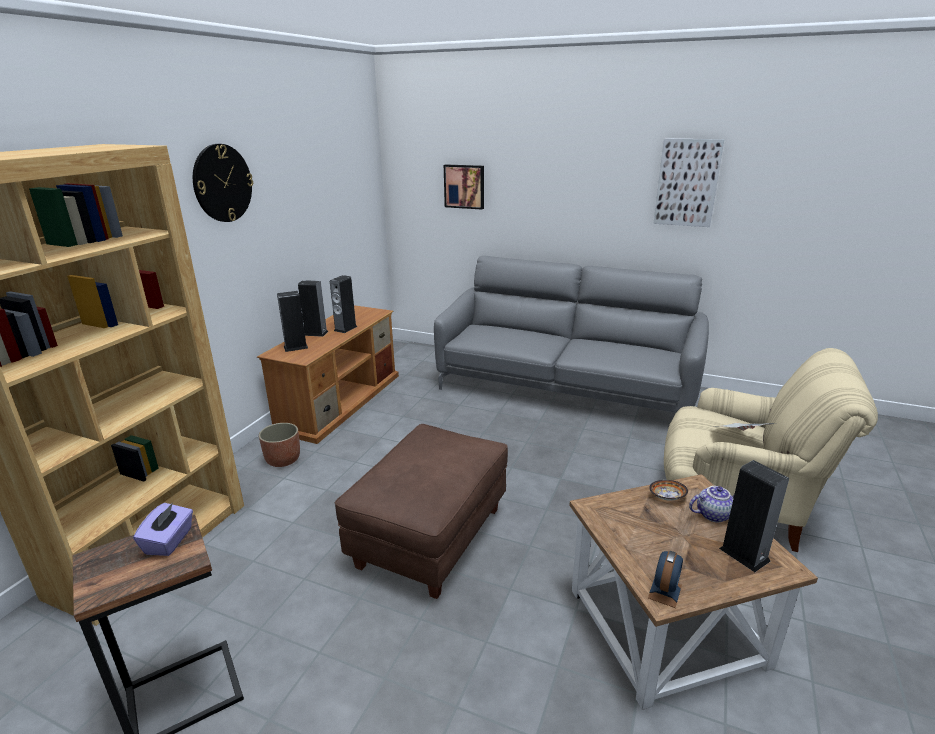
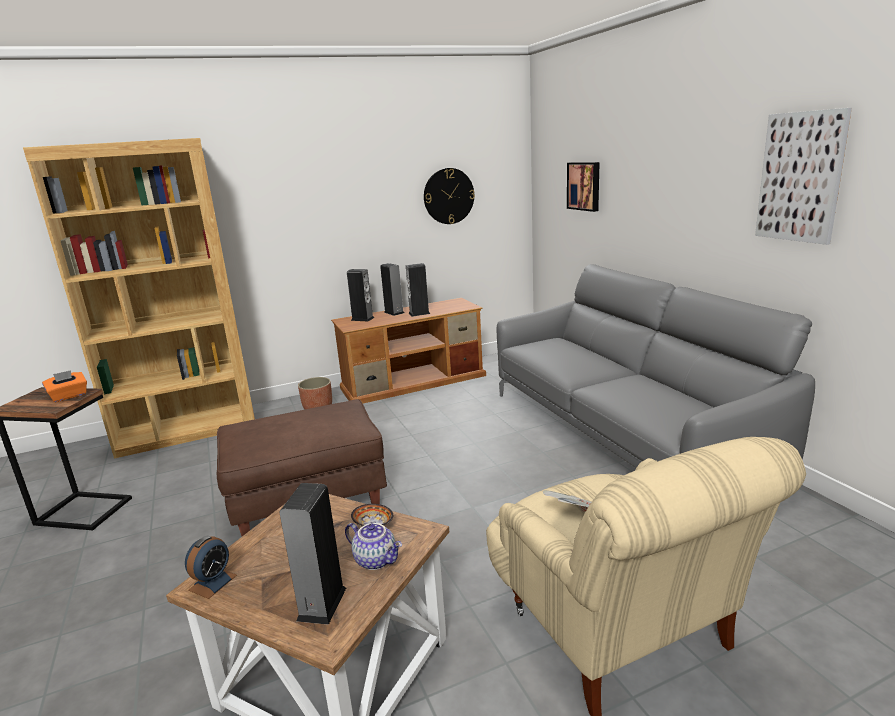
camera: 45 degrees right, 5 degrees down
purple tissue box [133,503,193,556] -> orange tissue box [42,370,87,402]
wall clock [193,144,253,222] -> wall clock moved to [424,168,475,224]
alarm clock [648,551,683,608] -> alarm clock turned 45 degrees counterclockwise [185,535,237,599]

